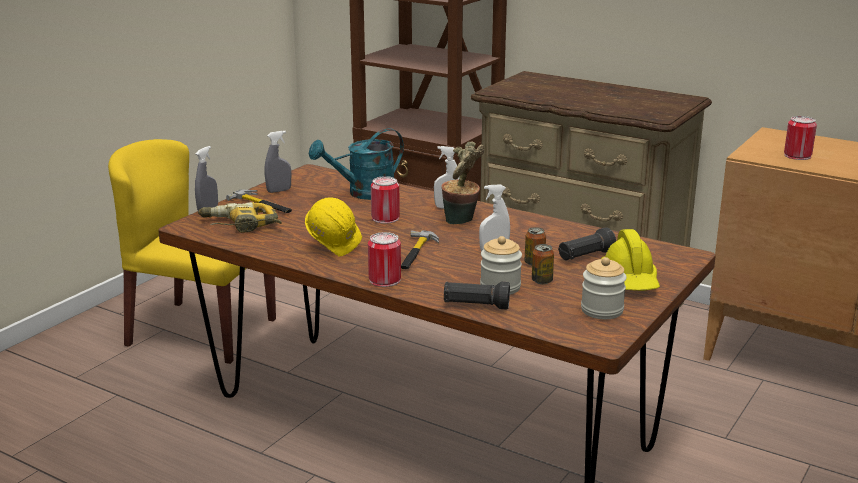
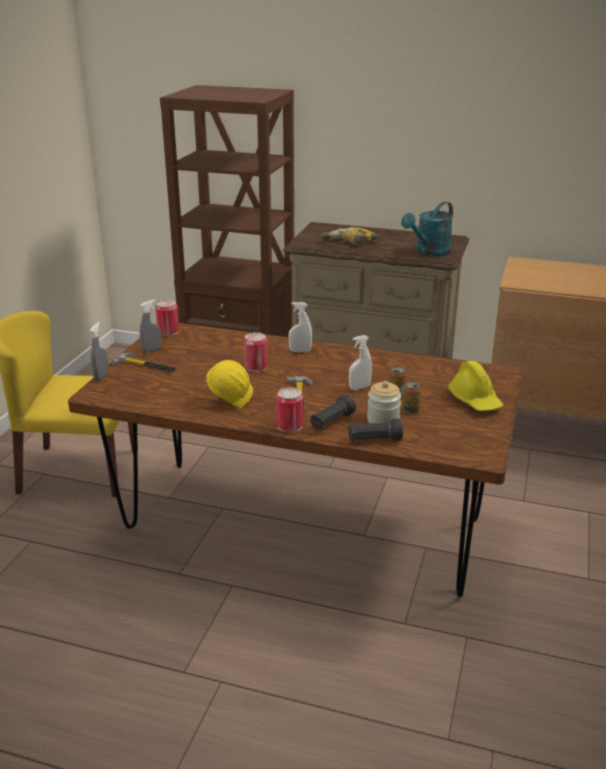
camera: 15 degrees left, 5 degrees up
power drill [198,202,282,233] -> power drill moved to [321,227,384,246]
turquoise watering can [309,128,404,200] -> turquoise watering can moved to [401,202,453,257]
potted plant [441,142,484,224] -> none
black flashlight [558,227,616,260] -> black flashlight moved to [310,395,356,430]
jar [581,257,627,319] -> none
can [784,116,817,160] -> can moved to [155,300,179,336]

